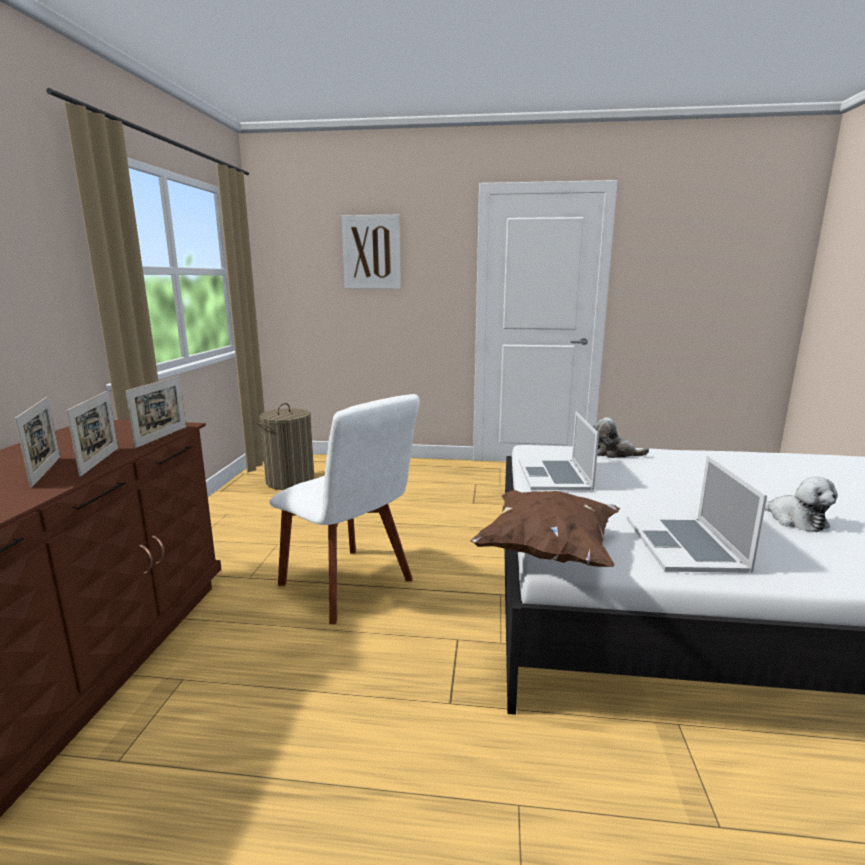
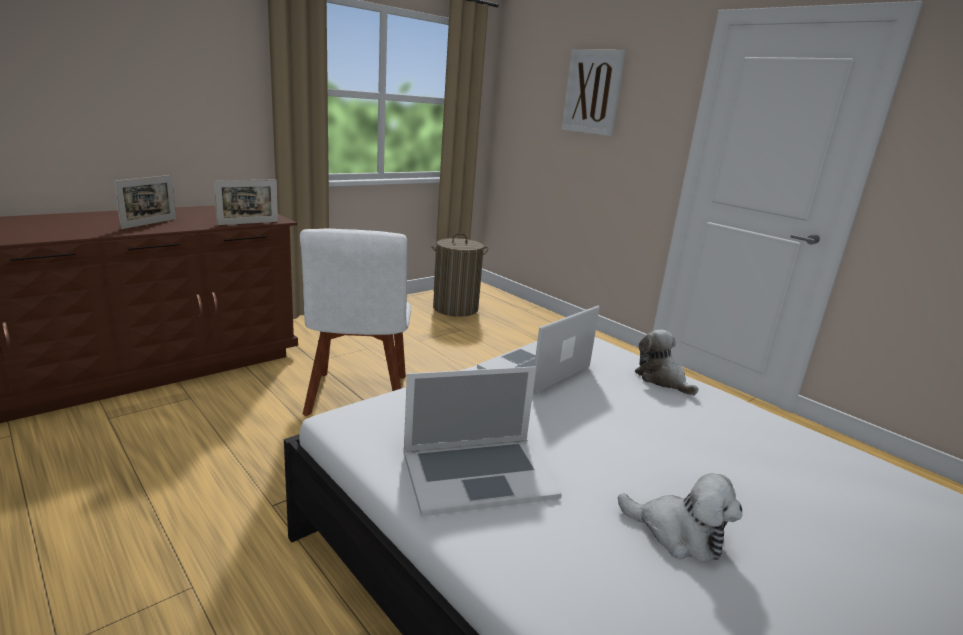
camera: 40 degrees right, 5 degrees up
picture frame [66,391,118,477] -> none
brown pillow [471,490,620,567] -> none
laptop [627,455,767,573] -> laptop turned 150 degrees counterclockwise [404,366,562,517]
plush toy [765,477,838,532] -> plush toy turned 75 degrees counterclockwise [618,473,742,562]

